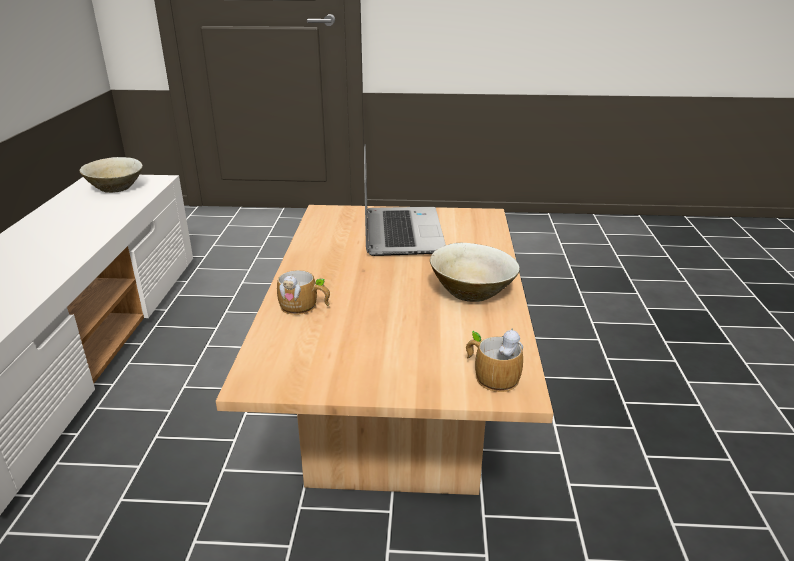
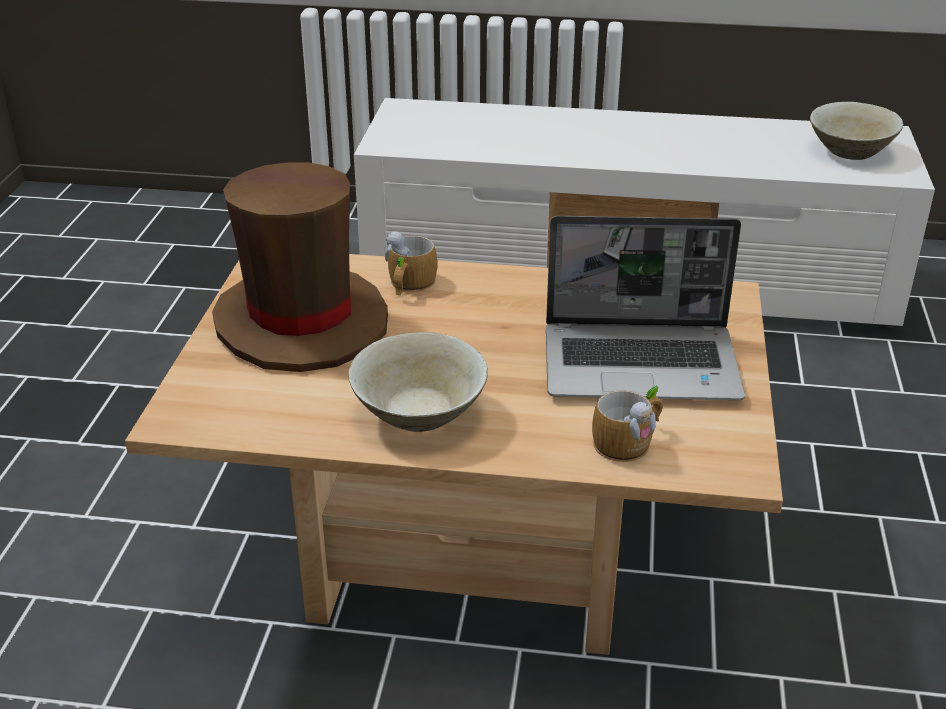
camera: 95 degrees right, 5 degrees up
mug [466,328,523,392] -> mug moved to [592,386,663,462]
none -> brown hat [212,162,388,372]

